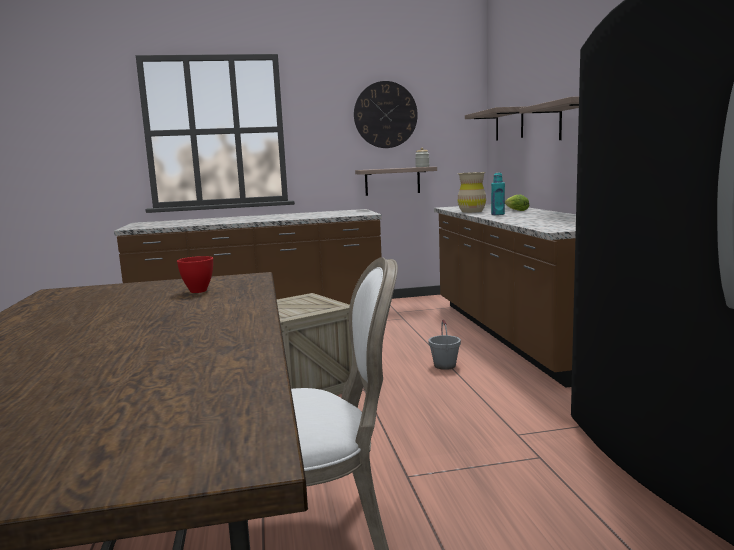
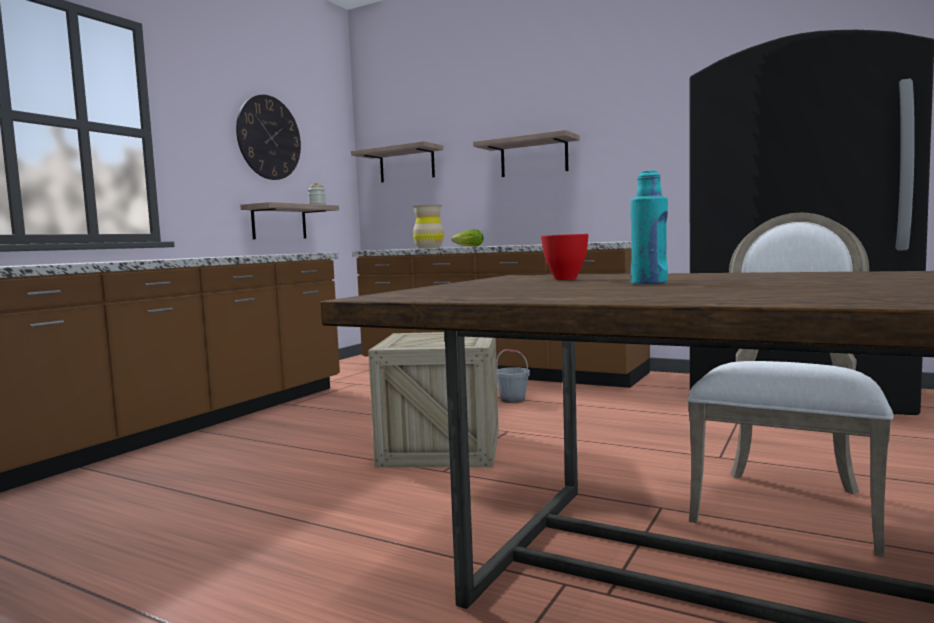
camera: 50 degrees left, 5 degrees down
turquoise bottle [491,173,505,215] -> turquoise bottle moved to [631,170,668,284]

